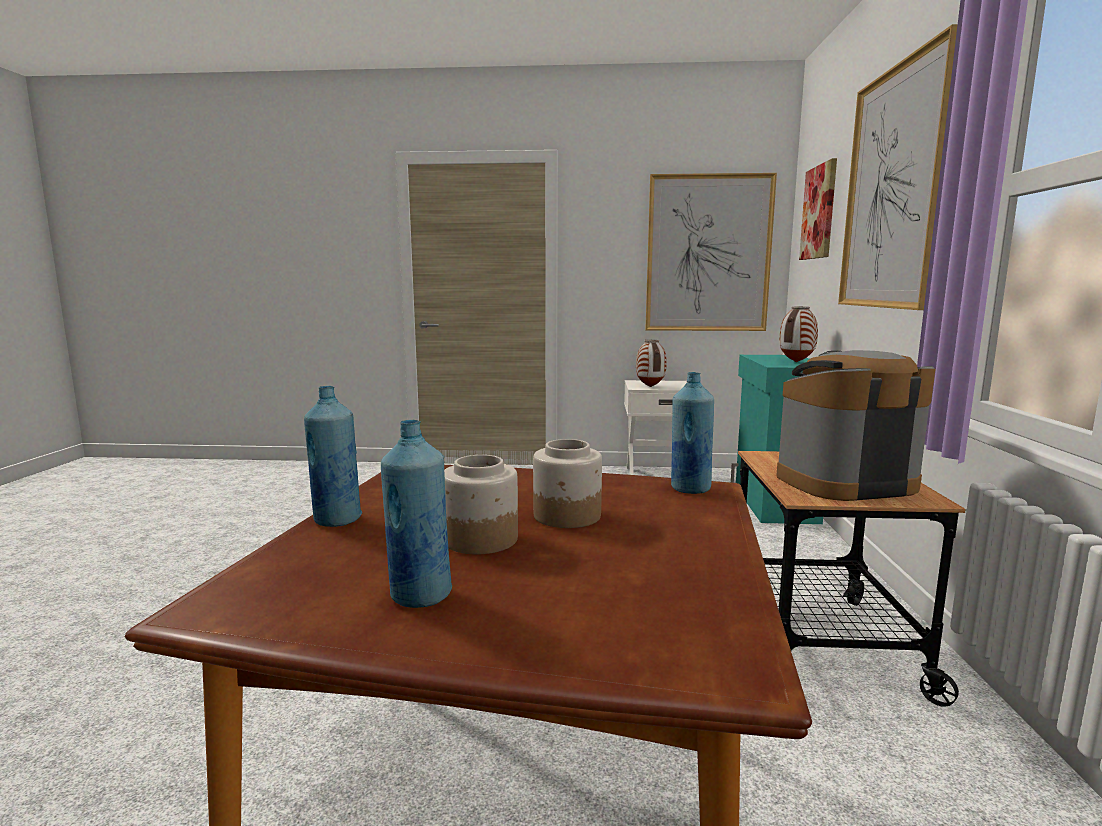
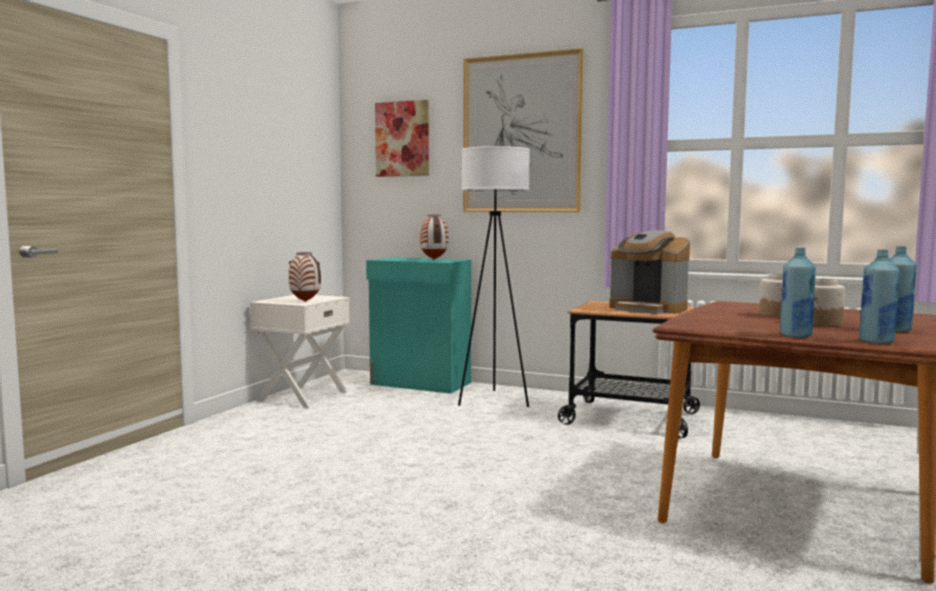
camera: 70 degrees left, 5 degrees down
picture [645,173,777,331] -> none
blue bottle [671,372,714,494] -> blue bottle moved to [859,249,900,344]
coffee machine [776,350,936,501] -> coffee machine turned 60 degrees counterclockwise [609,230,690,314]
none -> white floor lamp [458,146,530,407]

